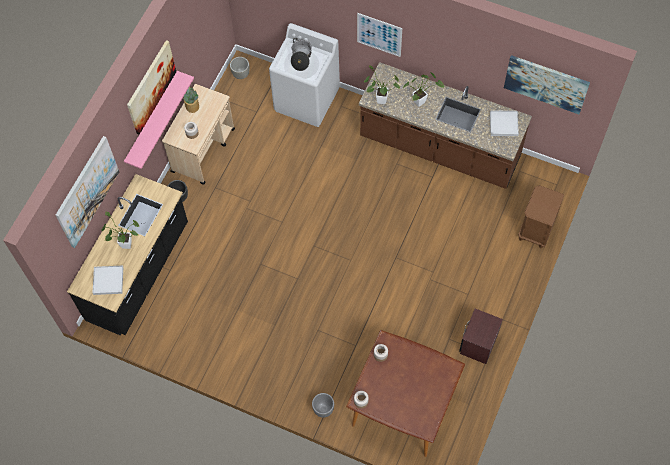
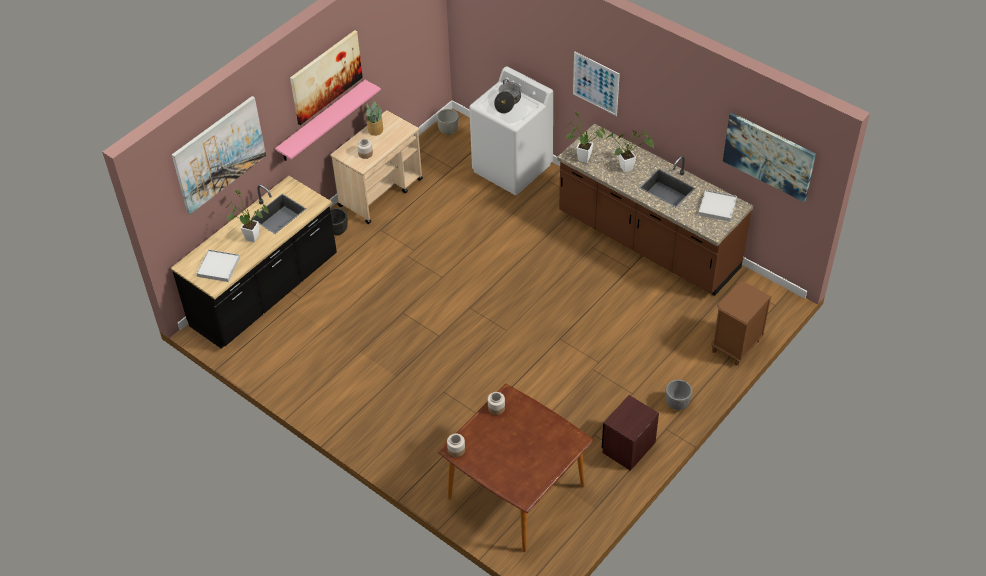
camera: 15 degrees right, 15 degrees down
grey planter [312,393,334,418] -> grey planter moved to [665,380,692,410]

